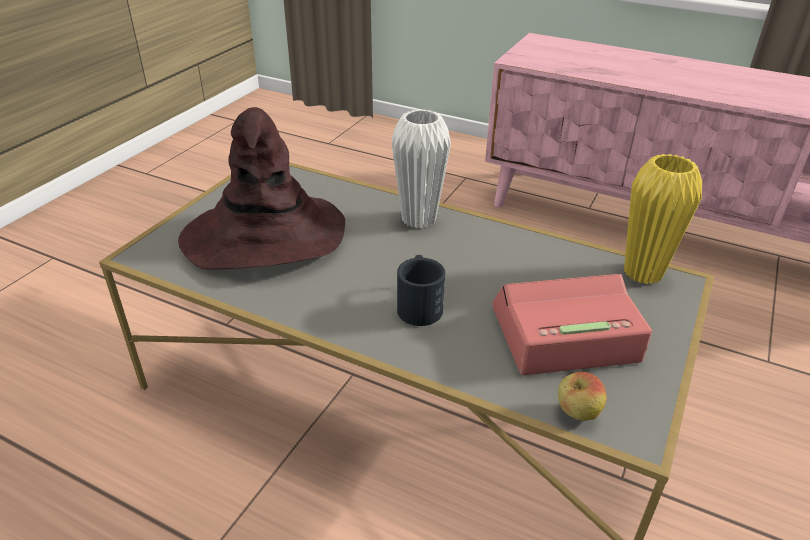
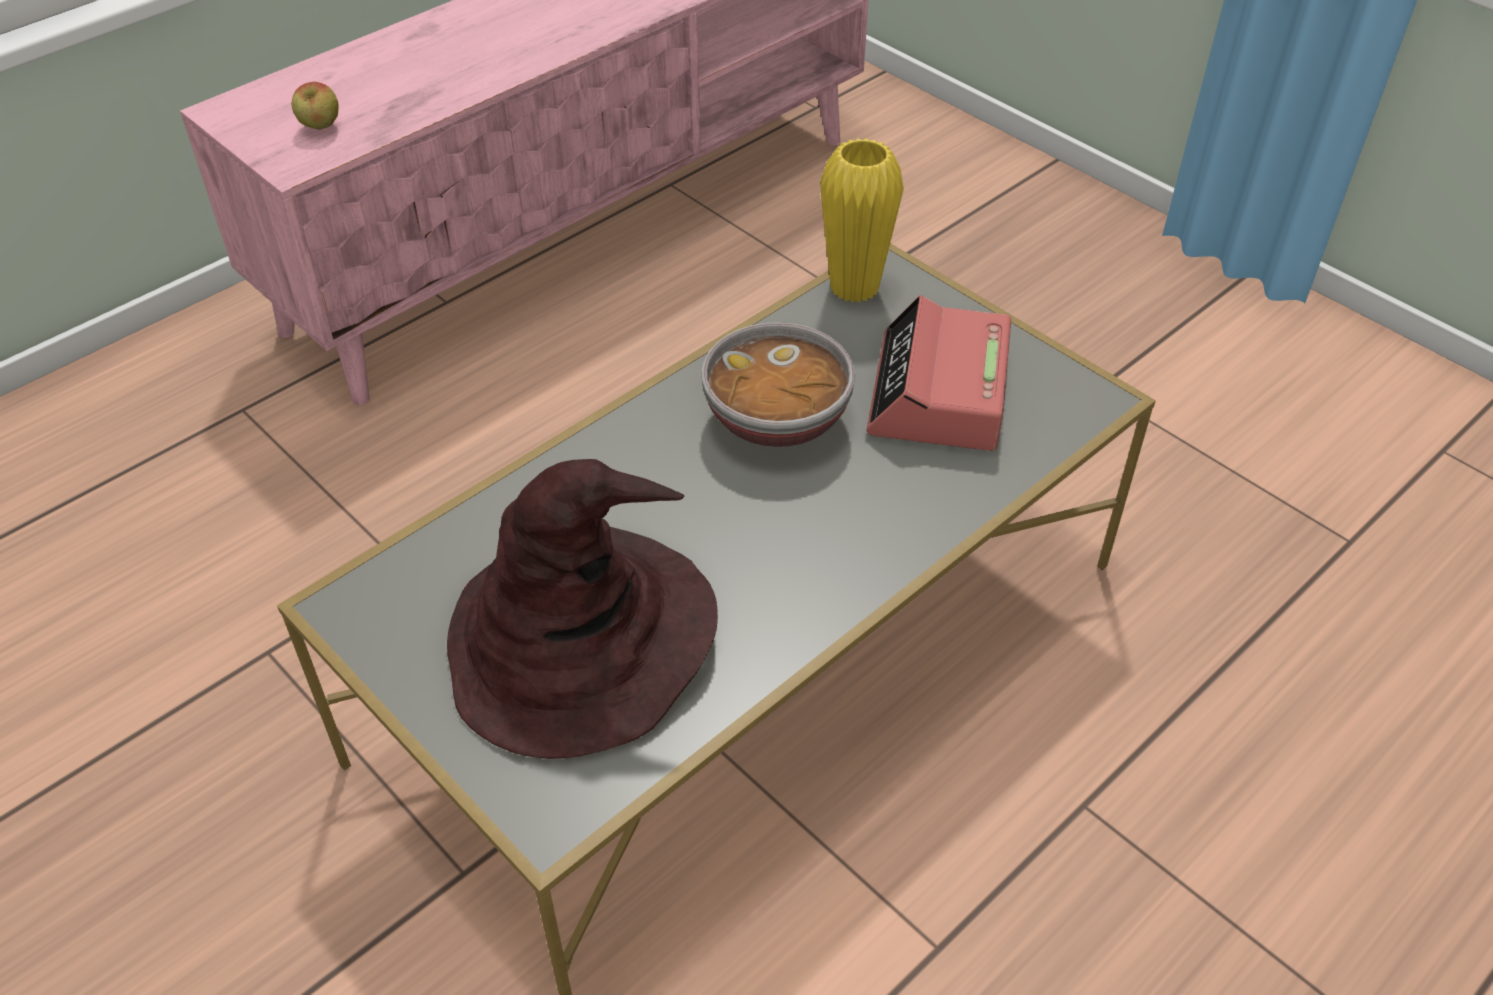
camera: 70 degrees left, 10 degrees up
white vase [392,109,451,229] -> none
black mug [397,255,445,326] -> none
apple [558,372,607,421] -> apple moved to [291,82,339,129]
none -> bowl [701,322,855,448]

